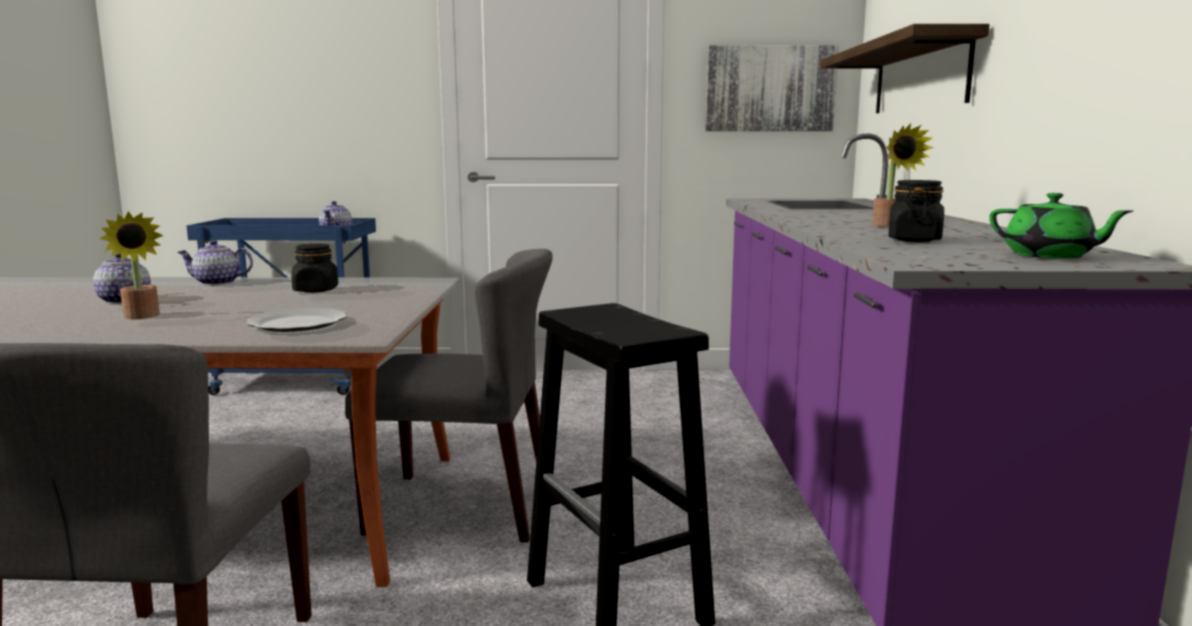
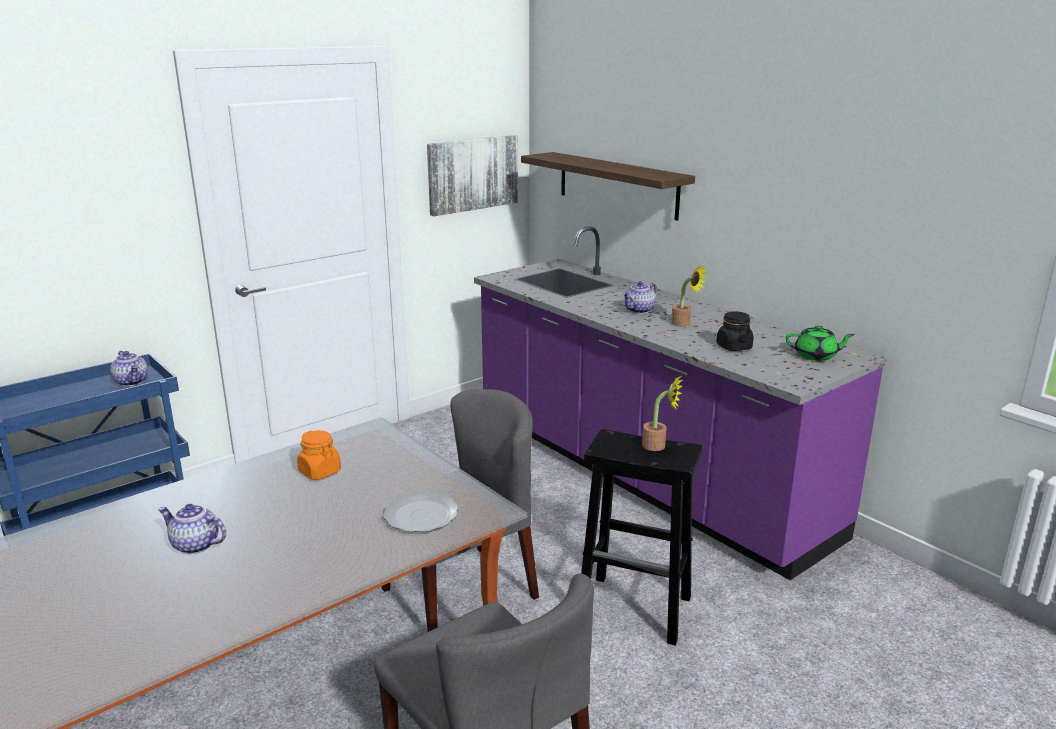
camera: 40 degrees left, 10 degrees up
potted plant [99,211,164,319] -> potted plant moved to [642,375,683,451]
teapot [178,240,253,286] -> teapot moved to [623,281,658,314]
black jar [291,244,338,293] -> orange jar [297,430,341,480]

